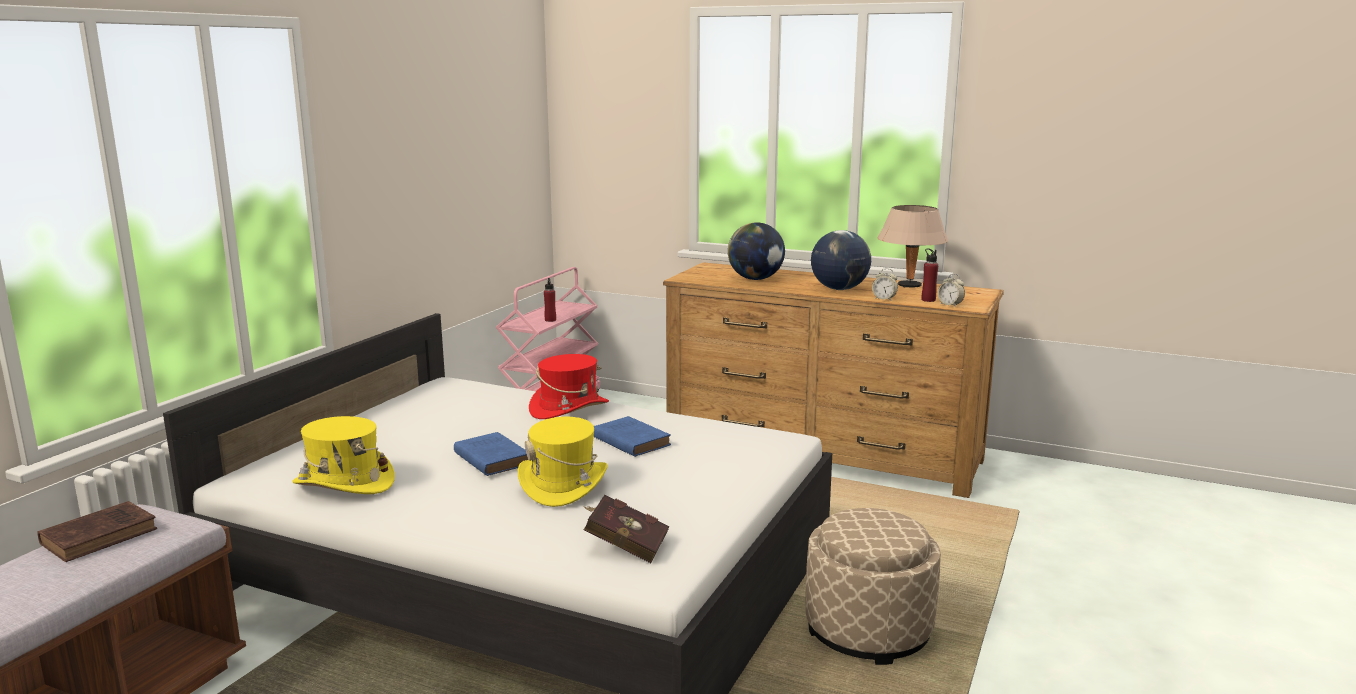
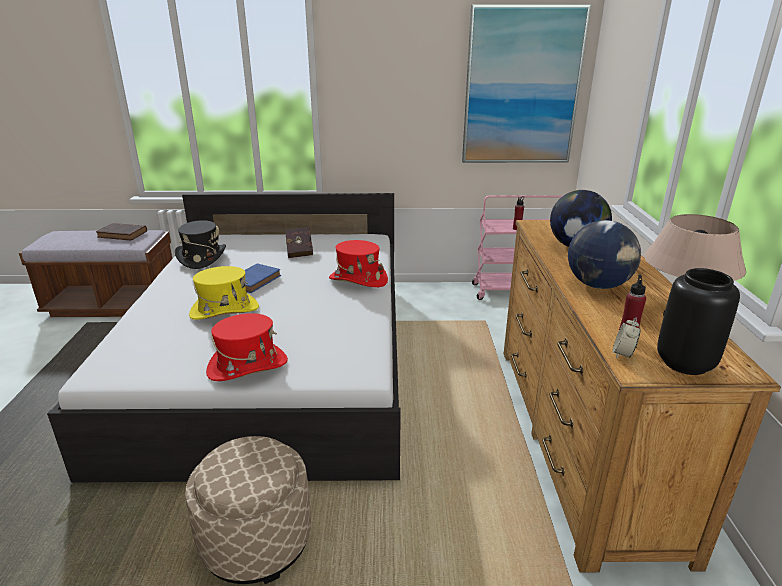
camera: 65 degrees right, 10 degrees up
yellow hat [292,416,395,494] -> black hat [175,220,226,269]
red book [583,495,670,563] -> red book moved to [285,227,313,258]
blue book [594,416,671,457] -> none
alarm clock [872,268,898,301] -> none
none -> red hat [206,313,288,381]
none -> picture [462,5,591,163]
none -> black vase [657,268,740,375]

